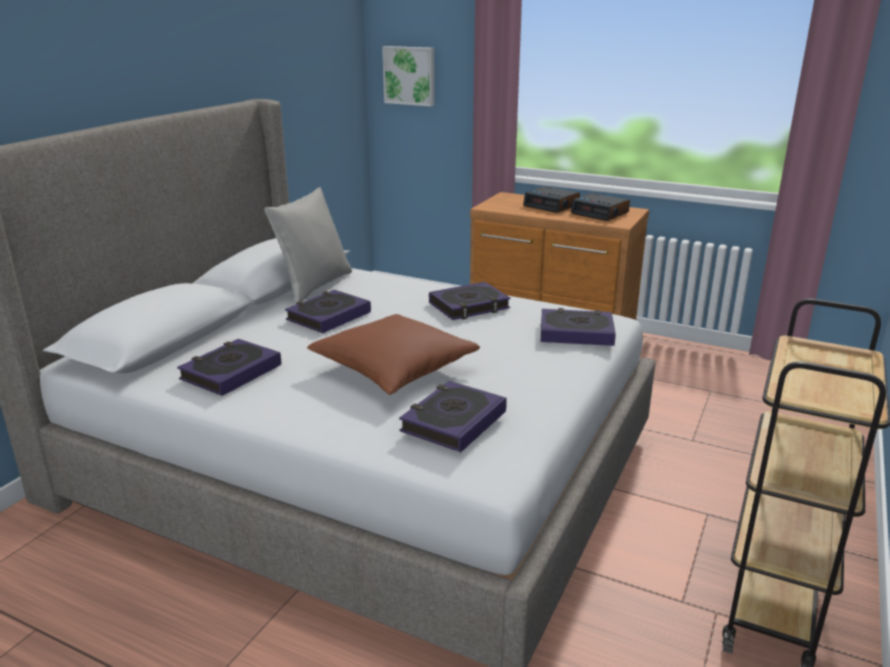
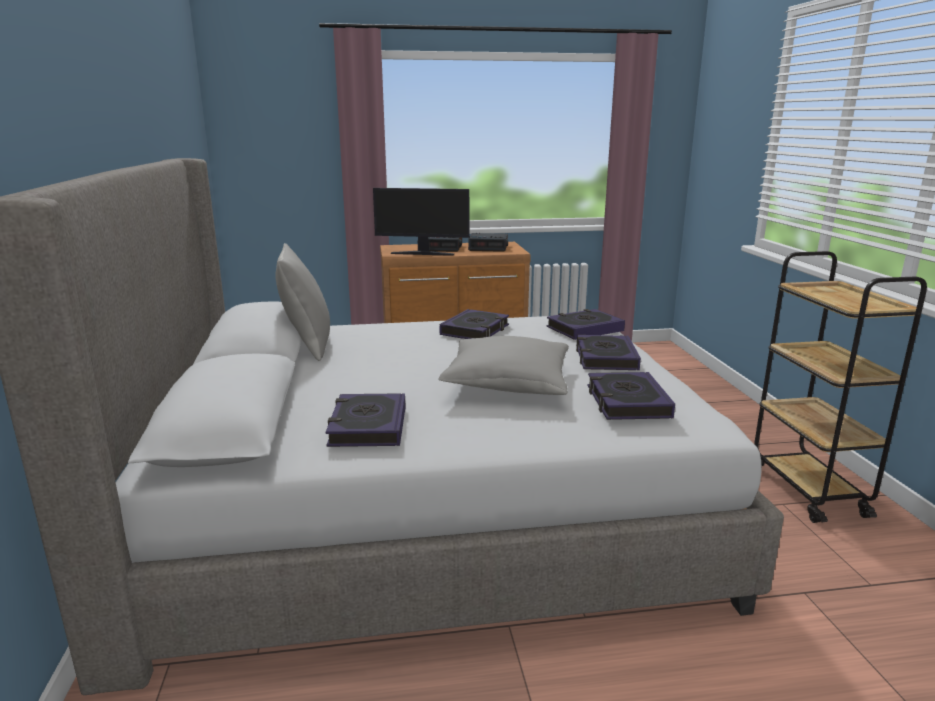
camera: 35 degrees left, 5 degrees down
book [285,290,371,333] -> book moved to [576,335,641,370]
brown pillow [307,314,480,395] -> grey pillow [438,336,569,395]
picture [382,46,434,106] -> none
none -> monitor [373,188,470,256]

